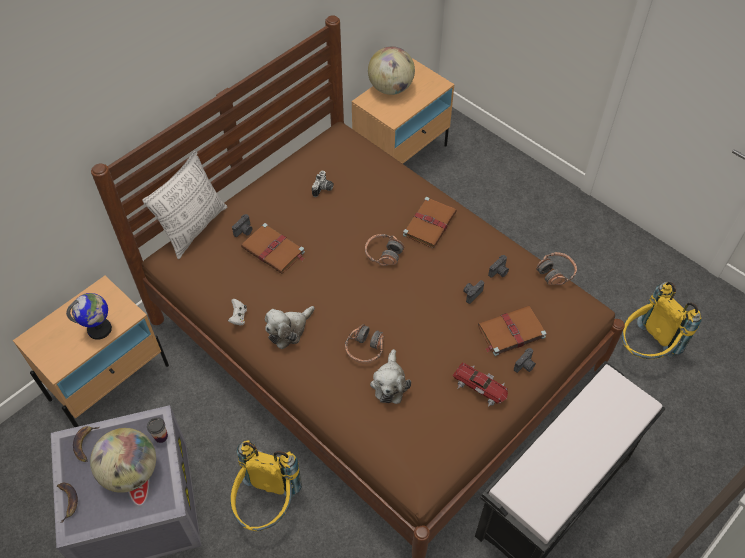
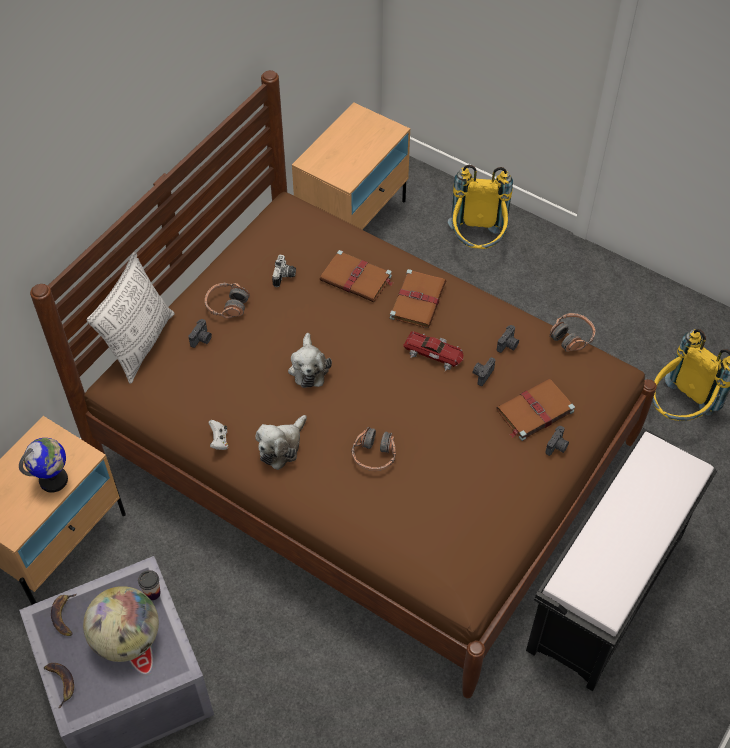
camera: 10 degrees left, 0 degrees up
yellow backpack [230,440,302,531] -> yellow backpack moved to [448,165,513,249]
brown book [241,223,305,274] -> brown book moved to [320,250,393,302]
headphones [365,234,404,266] -> headphones moved to [205,283,250,318]
globe [368,46,415,95] -> none
plush toy [370,349,411,404] -> plush toy moved to [288,333,332,388]
toy car [452,362,508,407] -> toy car moved to [403,332,463,371]

